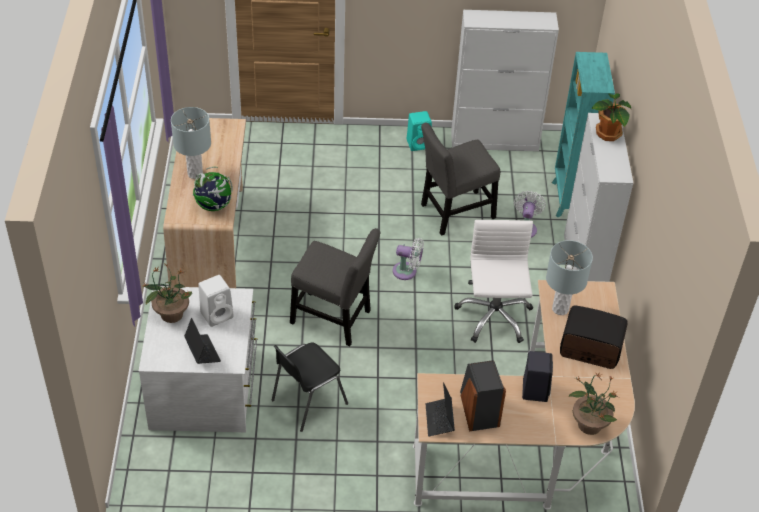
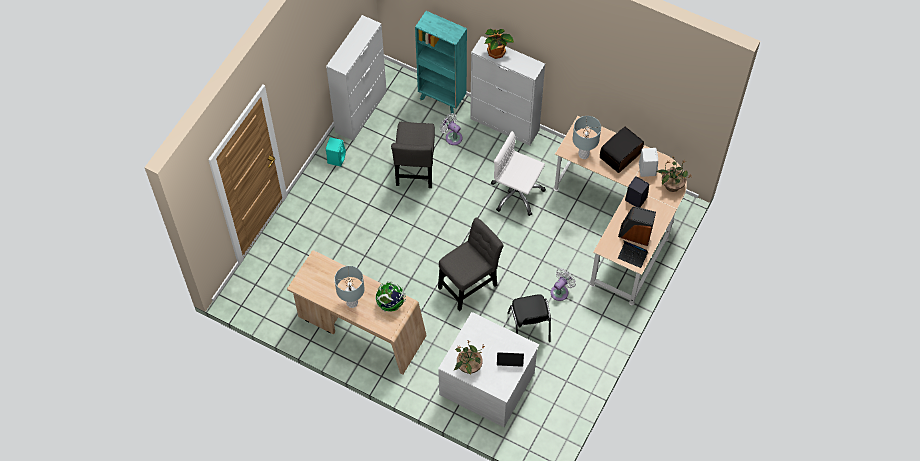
camera: 60 degrees left, 15 degrees up
white speaker [198,275,234,327] -> white speaker moved to [639,148,658,177]
white fan [393,238,424,280] -> white fan moved to [551,268,576,301]

